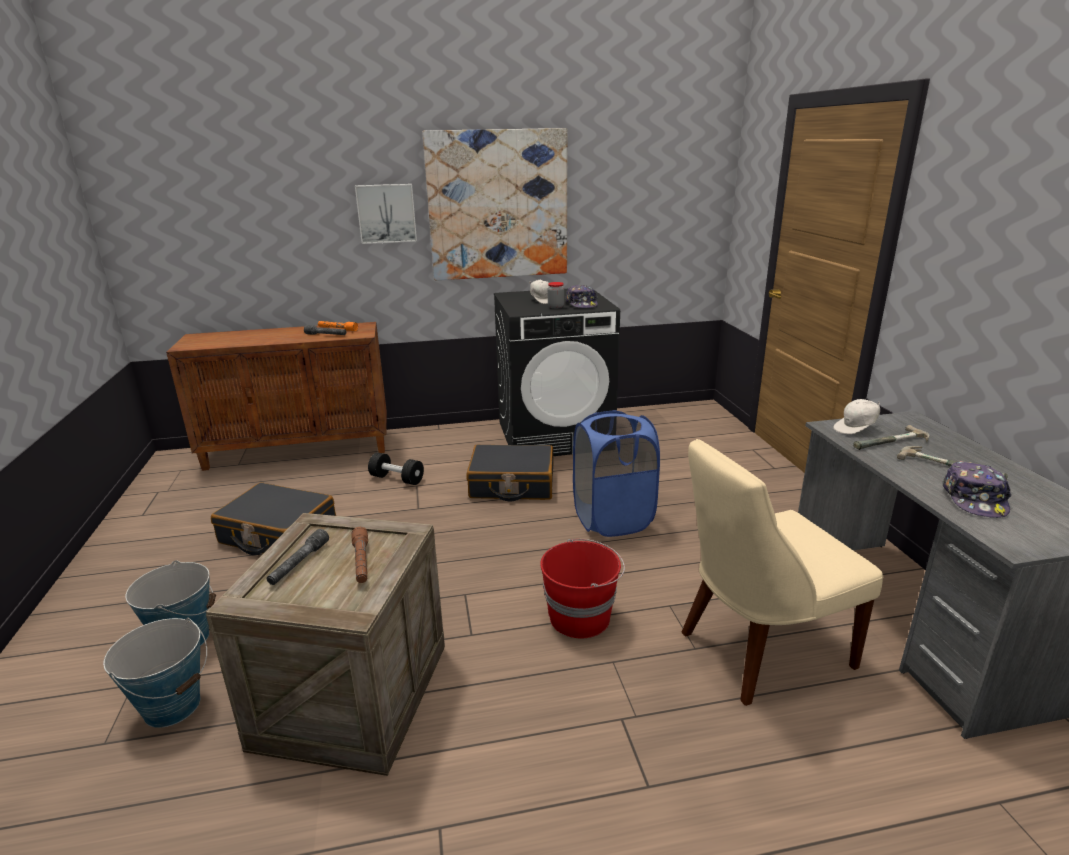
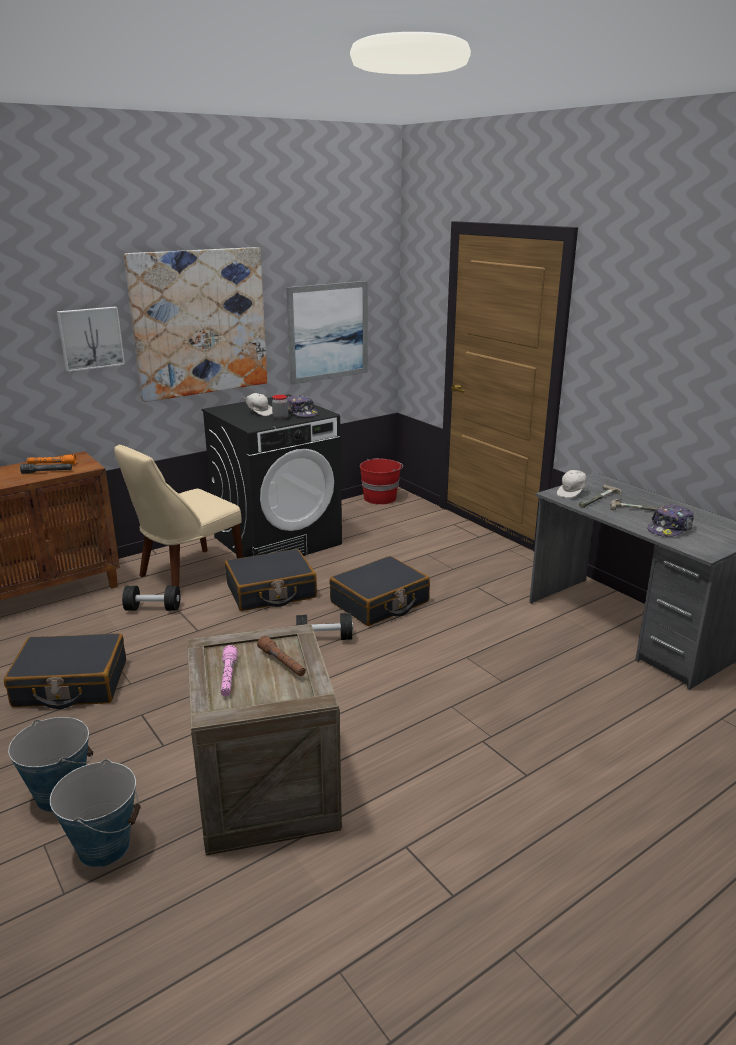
camera: 25 degrees left, 0 degrees up
grey flashlight [267,529,329,585] -> pink flashlight [221,645,237,696]
red bucket [540,539,625,638] -> red bucket moved to [360,458,403,505]
blue laundry basket [573,410,660,537] -> black suitcase [329,556,430,626]
beige chair [682,439,883,706] -> beige chair moved to [114,445,243,586]
cap [943,461,1012,518] -> cap turned 60 degrees clockwise [647,504,694,537]
none -> picture [286,281,368,385]
none -> black dumbbell [295,613,353,640]

